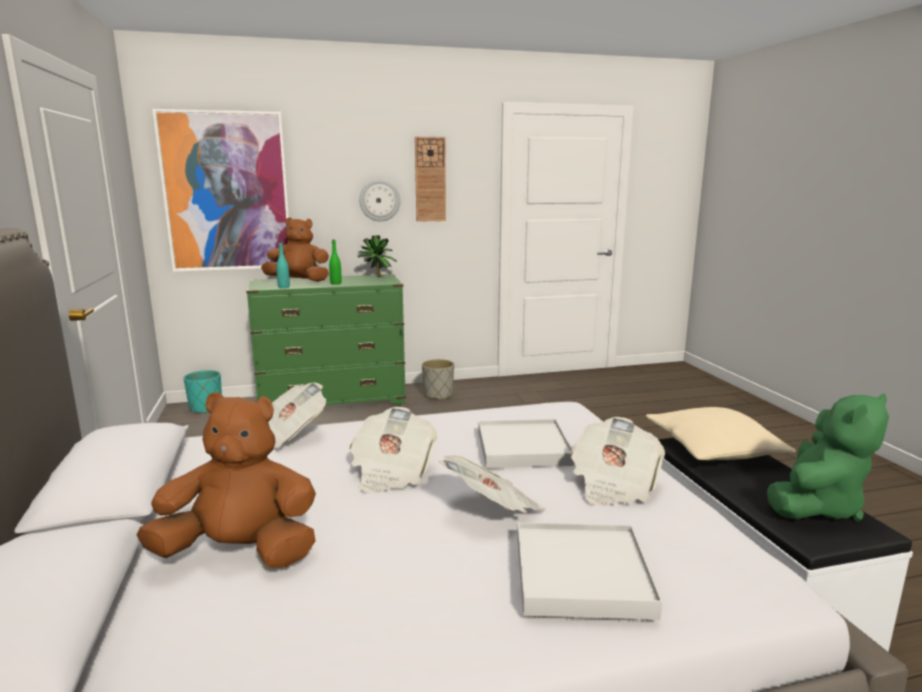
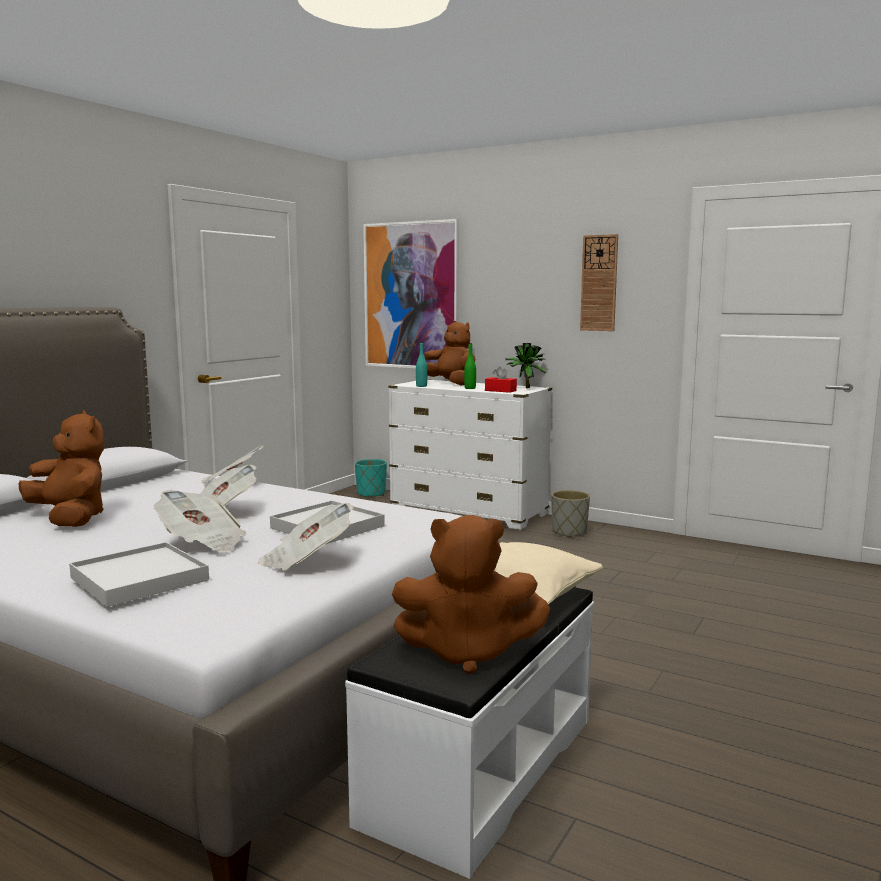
camera: 45 degrees right, 5 degrees down
green dresser [246,274,406,405] -> white dresser [388,379,552,530]
wall clock [359,179,401,222] -> none
green plush toy [767,394,889,521] -> brown plush toy [392,515,550,674]
none -> red tissue box [485,367,517,393]

